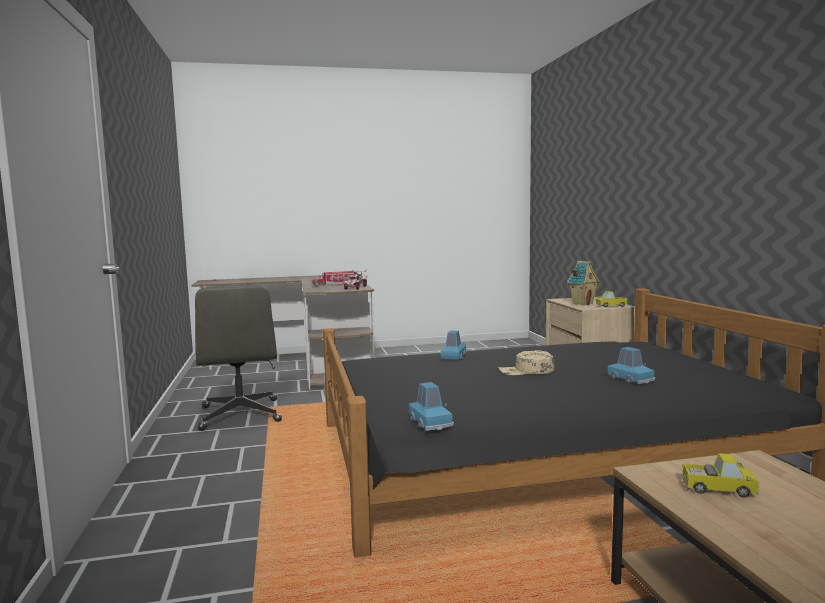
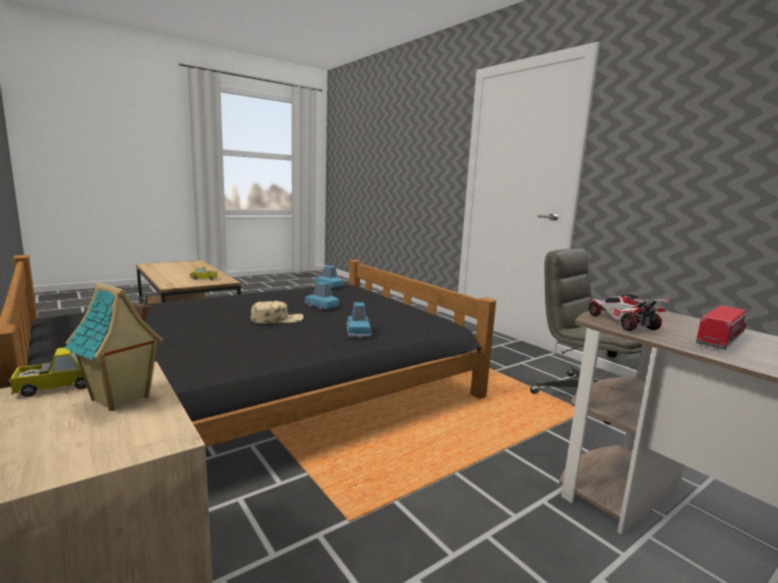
camera: 155 degrees right, 5 degrees up
blue toy car [607,347,655,384] -> blue toy car moved to [304,282,339,310]

